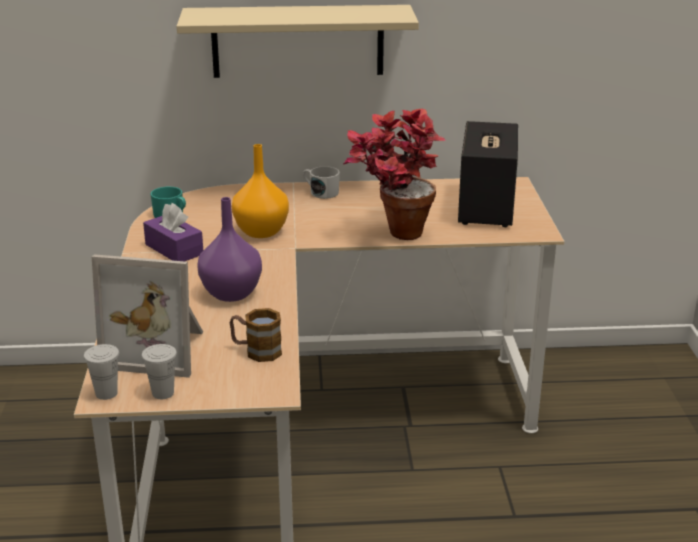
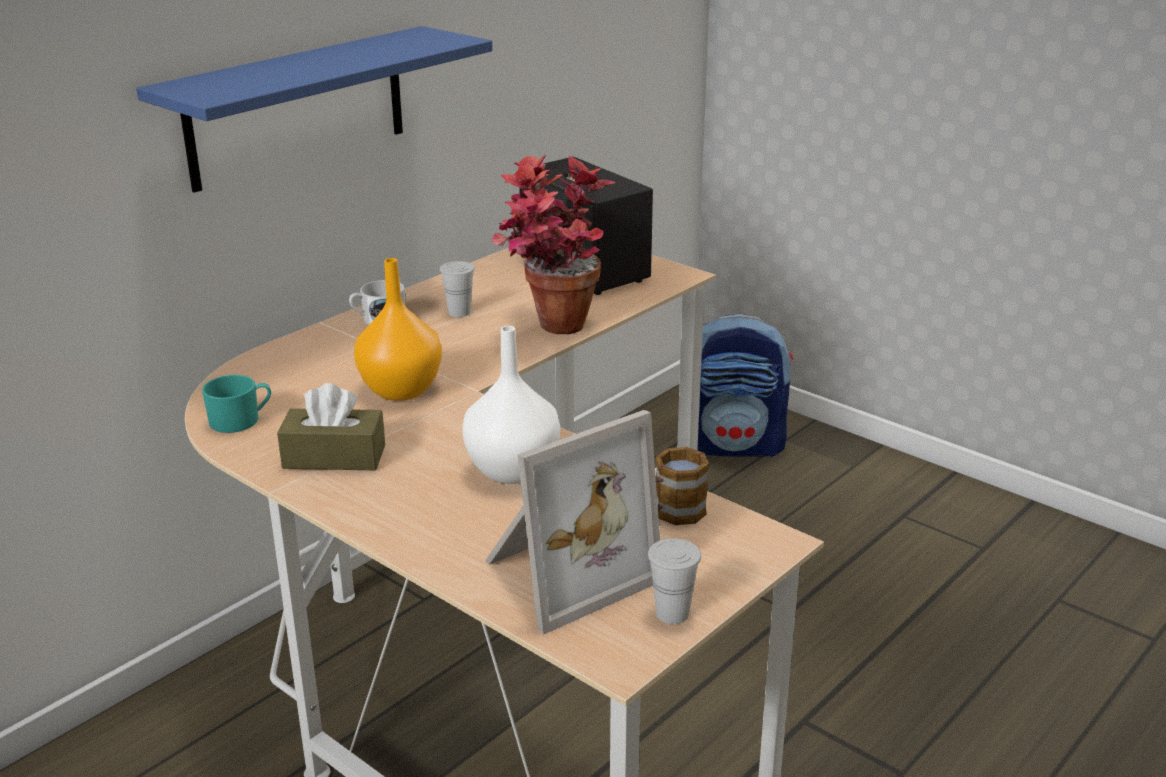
camera: 45 degrees left, 0 degrees up
white cup [84,344,119,400] -> white cup moved to [440,261,475,317]
purple tissue box [143,203,203,261] -> brown tissue box [277,383,385,470]
beige shelf [177,5,419,78] -> blue shelf [136,26,493,193]
purple vase [197,197,262,302] -> white vase [462,326,560,484]
none -> backpack [697,313,793,457]

